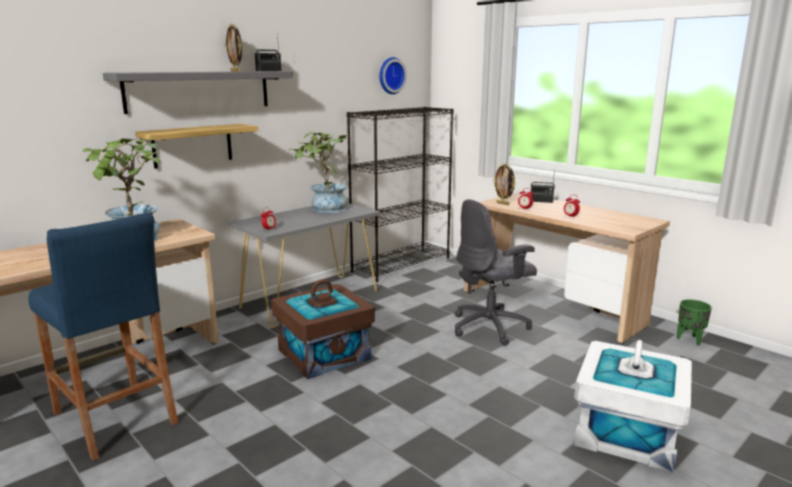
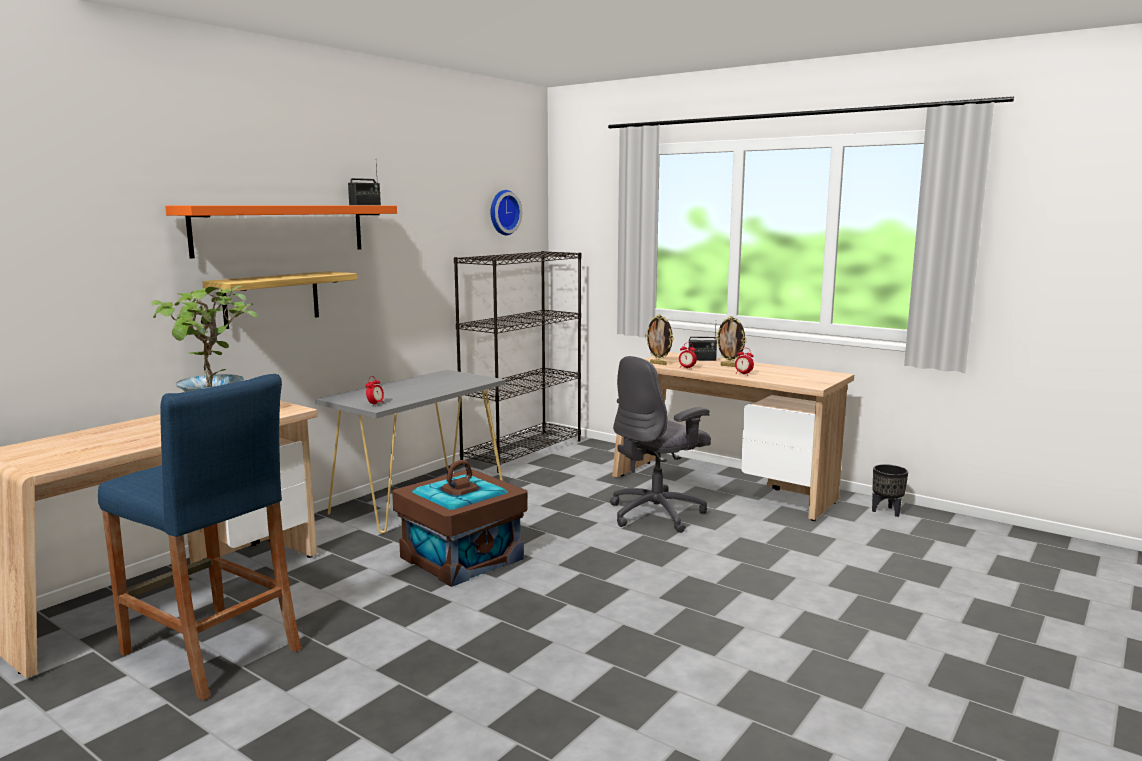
camera: 10 degrees left, 5 degrees down
grey shelf [103,71,293,114] -> orange shelf [165,206,397,258]
picture frame [225,23,242,72] -> picture frame moved to [715,316,747,367]
potted plant [288,132,347,213] -> none
white storage box [574,340,692,473] -> none
green planter [677,299,712,345] -> black planter [872,464,908,517]

